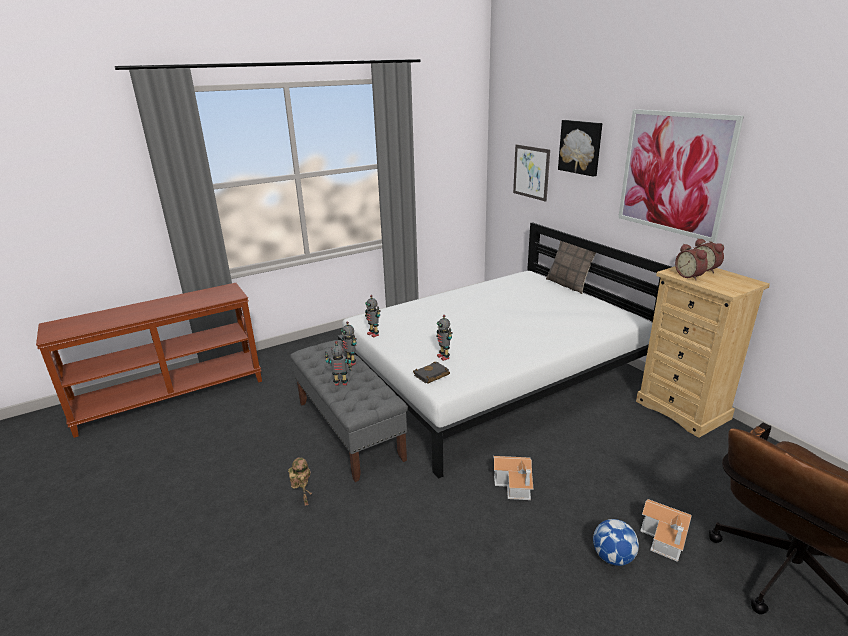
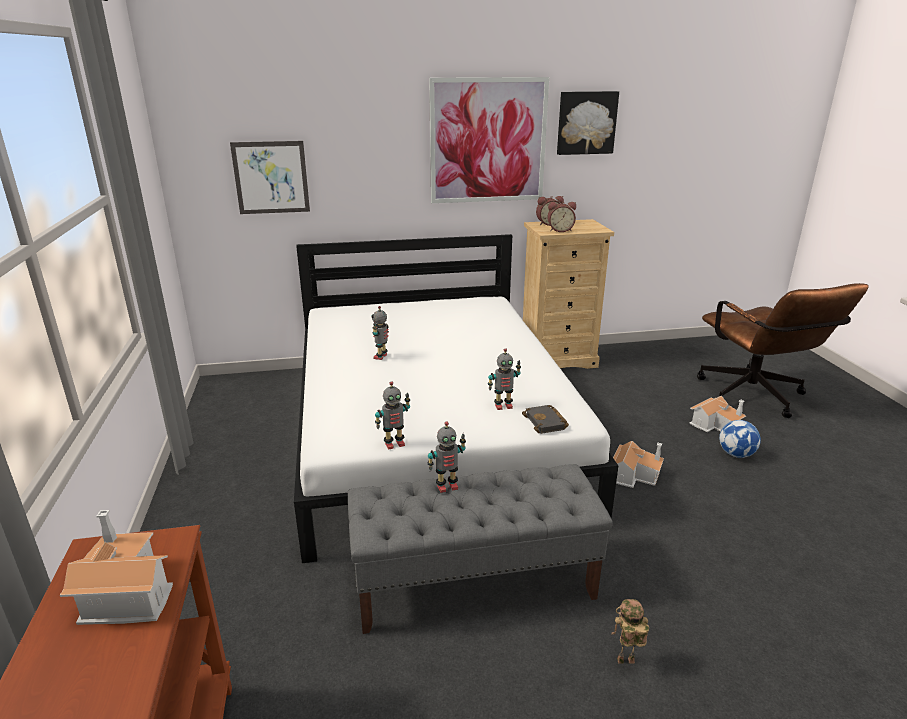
camera: 70 degrees left, 0 degrees up
toy robot [325,341,352,386] -> toy robot moved to [372,306,389,360]
pillow [546,241,596,294] -> none
picture [558,120,602,177] -> picture moved to [557,91,619,155]
none -> toy house [60,510,173,625]

